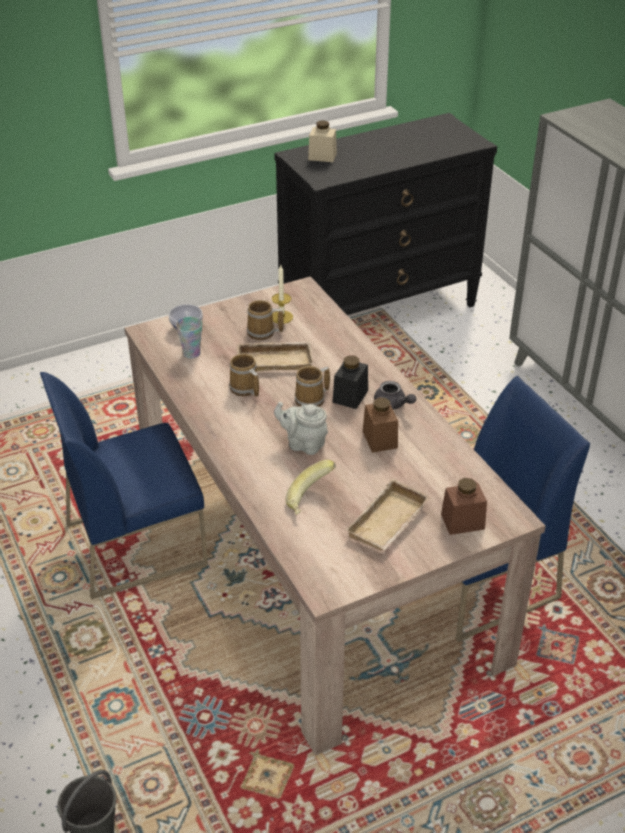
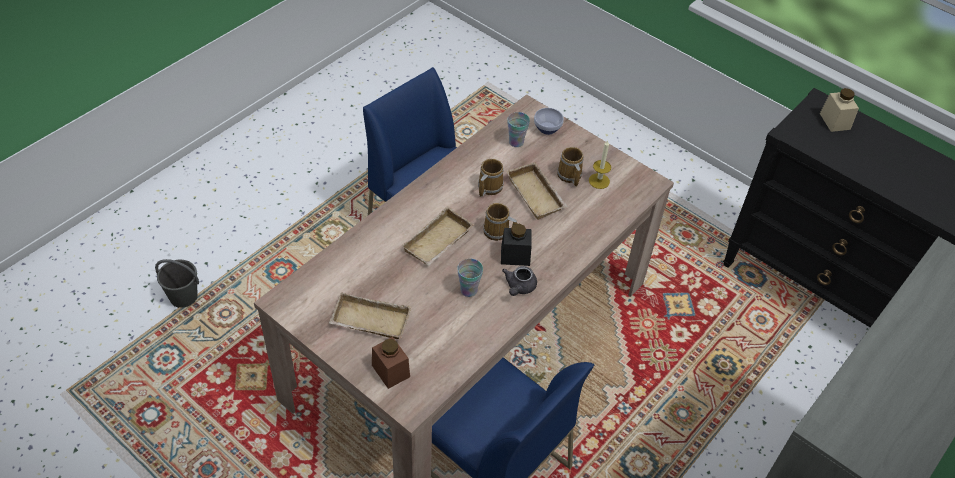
camera: 65 degrees right, 10 degrees up
grey teapot [274,402,328,455] -> beige tray [402,206,474,266]
banana [286,460,336,515] -> none
brown jar [363,397,398,453] -> cup [457,259,483,297]

